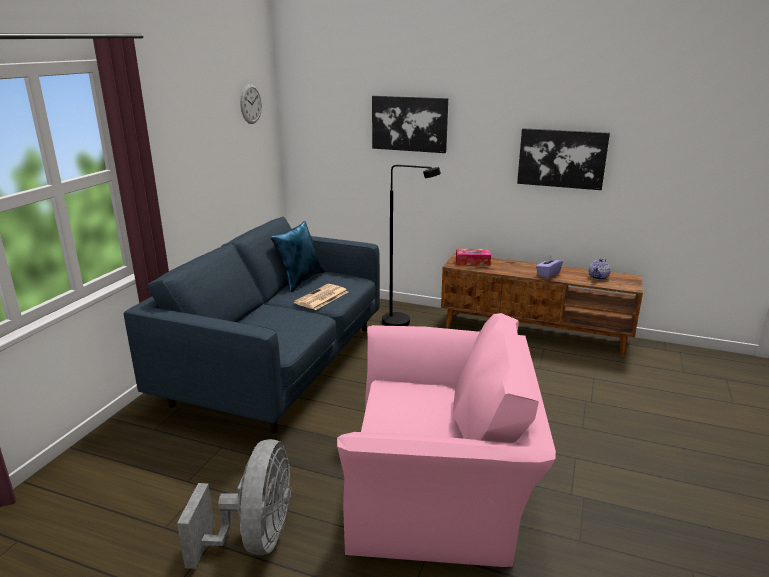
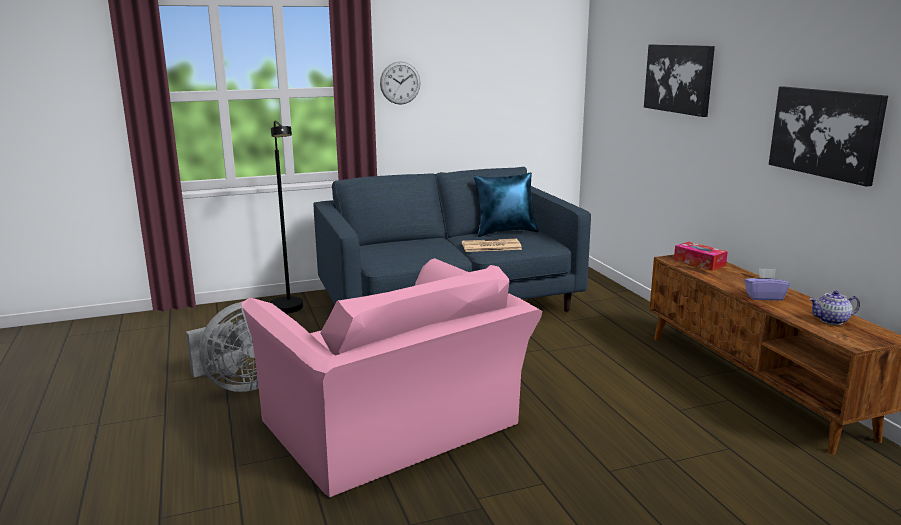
camera: 50 degrees right, 5 degrees down
wall clock [240,84,262,124] -> wall clock moved to [380,61,421,105]
black floor lamp [382,165,441,326] -> black floor lamp moved to [269,120,303,314]

